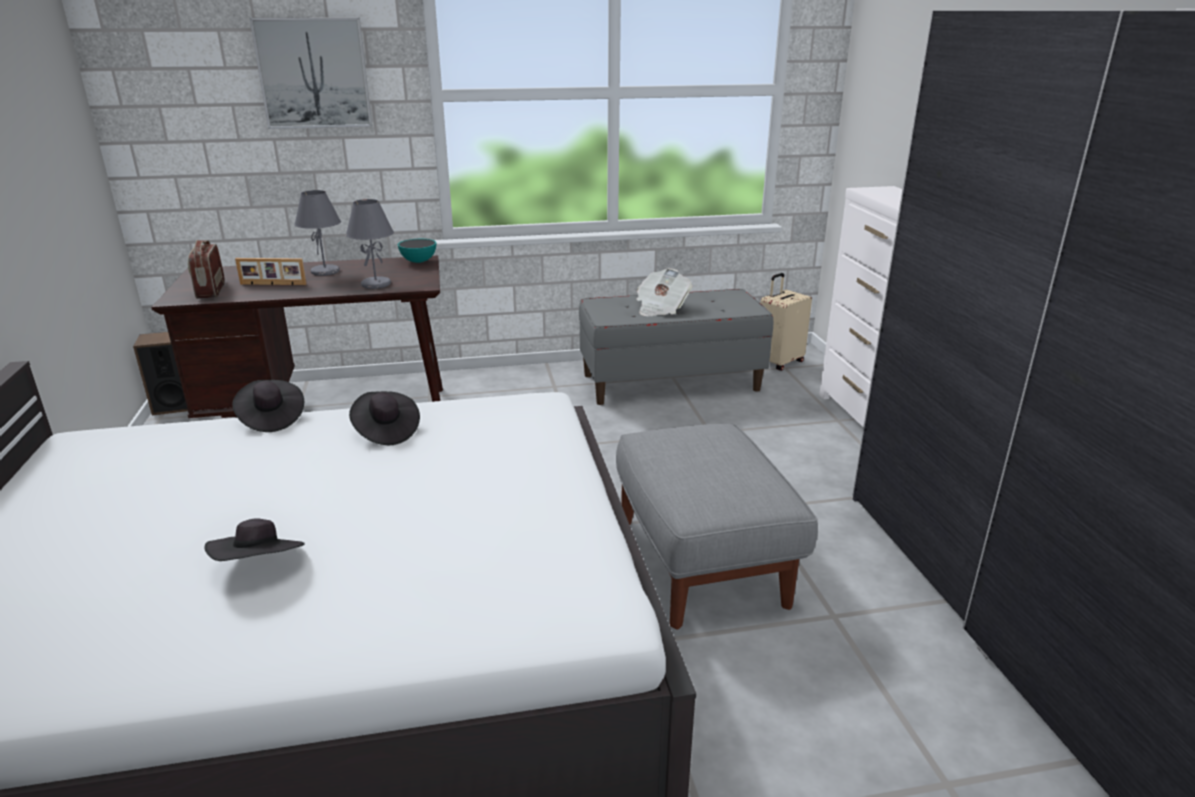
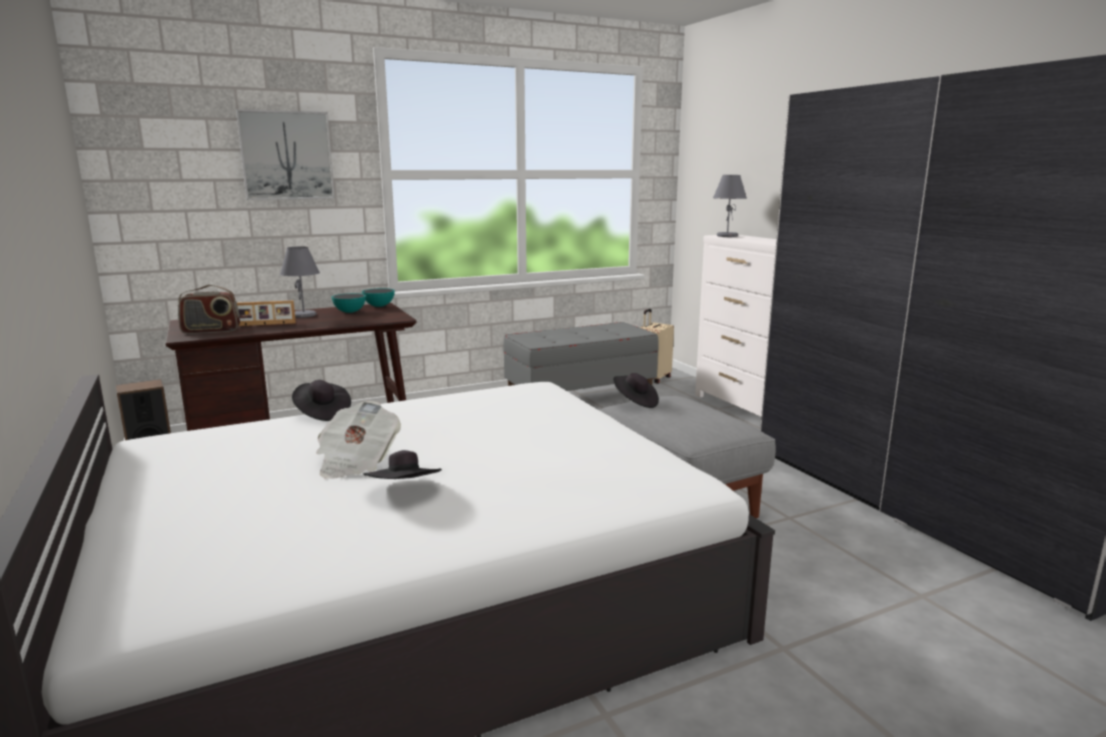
camera: 15 degrees left, 10 degrees down
radio [188,240,225,299] -> radio turned 75 degrees counterclockwise [178,285,240,334]
grey table lamp [346,199,394,289] -> grey table lamp moved to [713,175,747,237]
black hat [349,391,420,445] -> black hat moved to [613,373,659,408]
newspaper [636,268,692,316] -> newspaper moved to [316,401,401,479]
none -> bowl [331,293,366,313]

